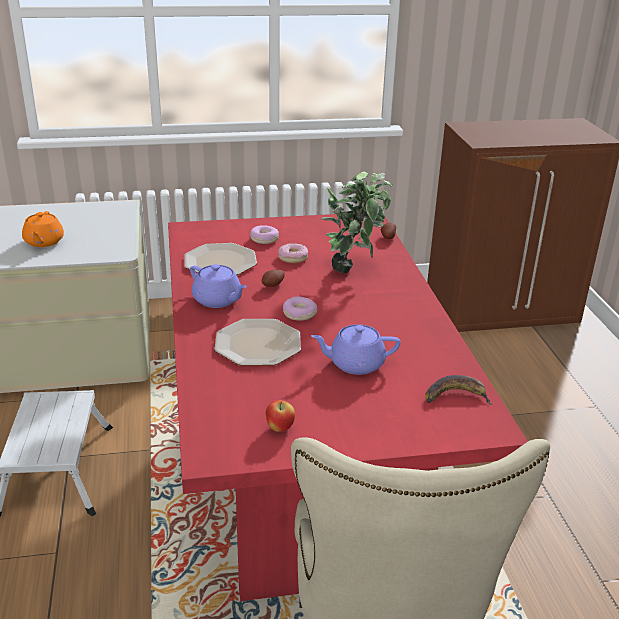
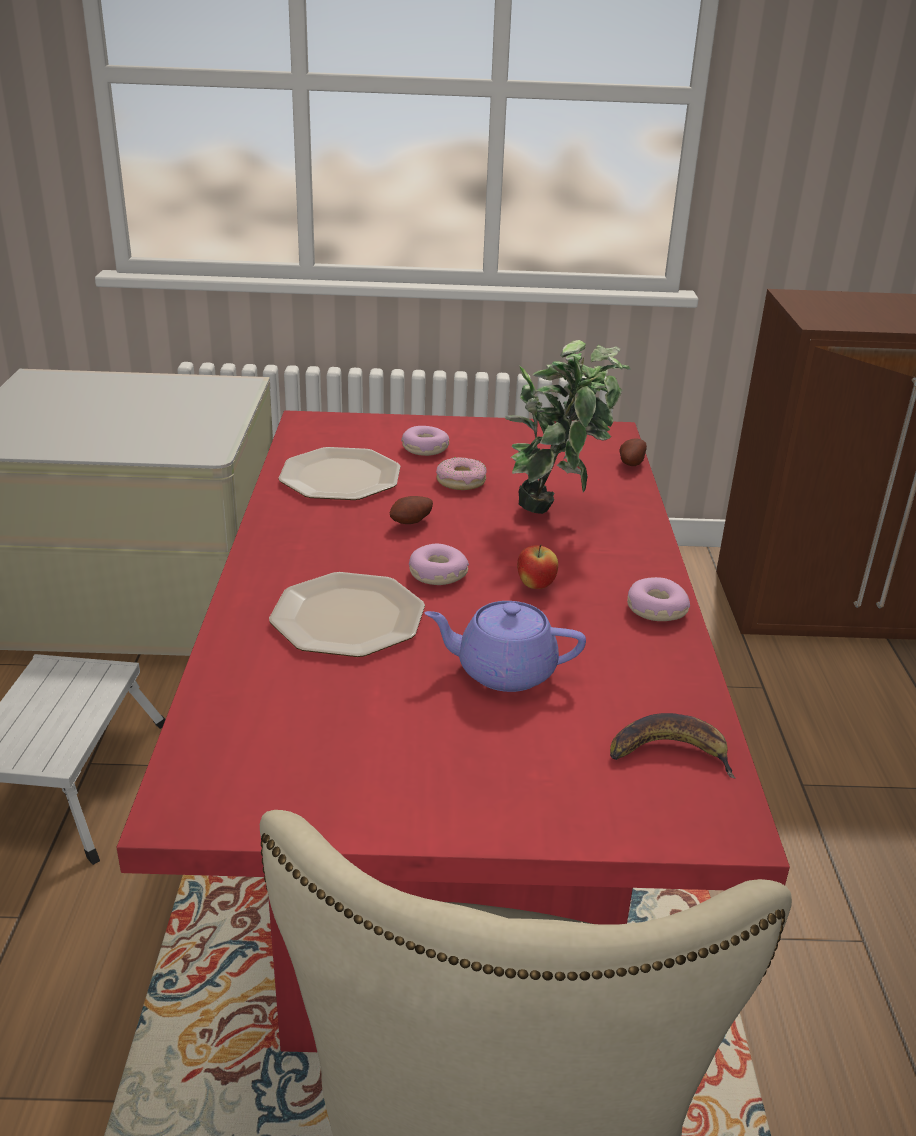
camera: 10 degrees right, 0 degrees up
orange teapot [22,211,64,247] -> none
purple teapot [190,264,247,308] -> none
apple [266,400,295,432] -> apple moved to [517,545,558,589]
none -> donut [627,577,690,621]

